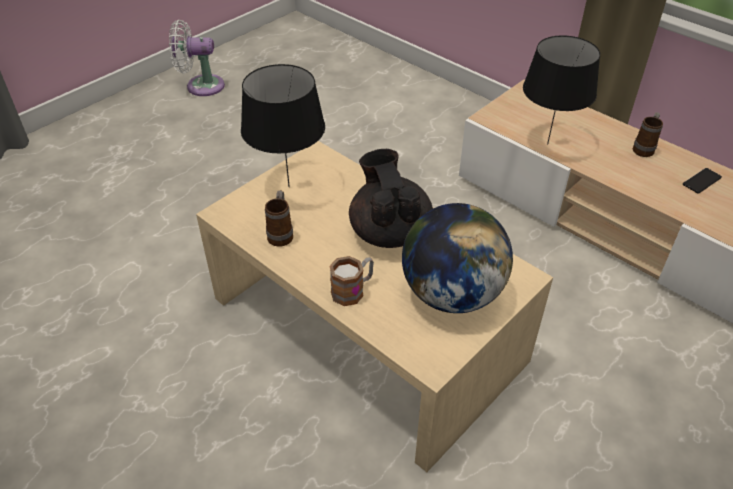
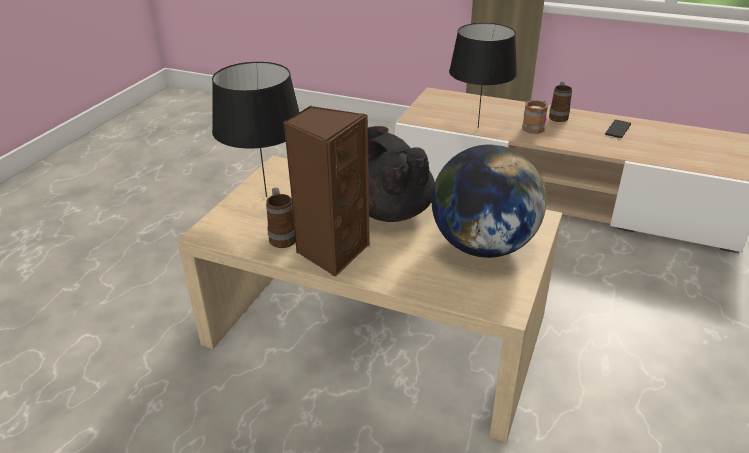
camera: 20 degrees left, 10 degrees down
white fan [169,20,225,96] -> none
mug [329,256,374,306] -> mug moved to [522,100,548,134]
none -> brown speaker [283,106,370,277]

